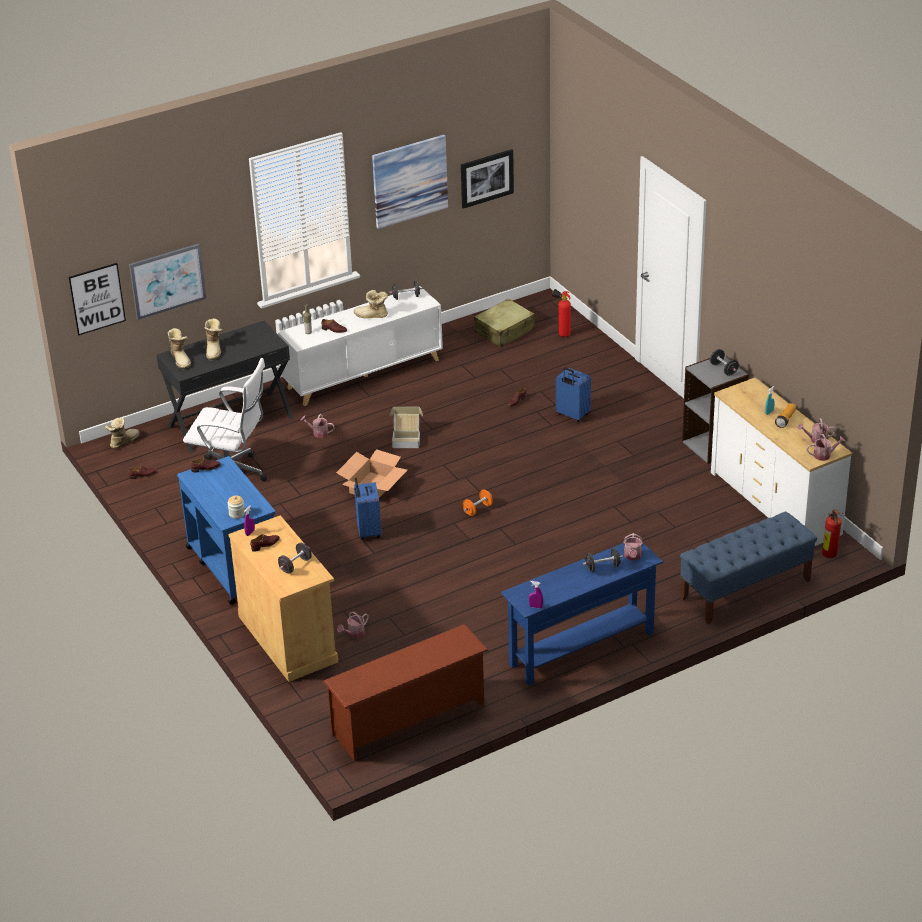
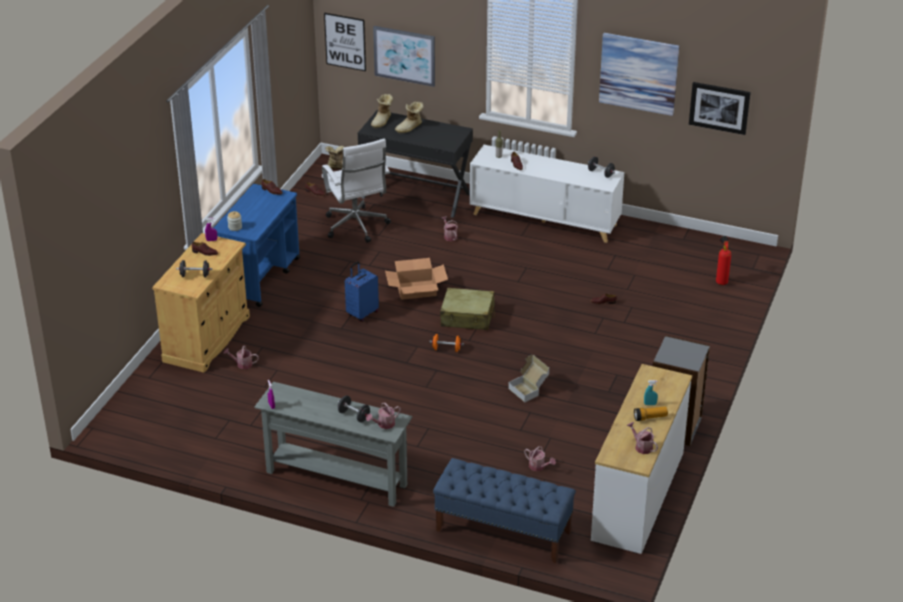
camera: 50 degrees right, 0 degrees up
brown shoe rack [323,624,489,761] -> none
boot [354,290,388,318] -> none
cardboard box [390,407,423,448] -> cardboard box moved to [508,355,549,402]
beige suitcase [474,298,535,348] -> beige suitcase moved to [440,288,495,330]
blue console table [501,543,663,686] -> grey console table [254,382,412,507]
blue suitcase [556,367,591,423] -> none
black dumbbell [710,349,739,376] -> none
watering can [807,434,845,461] -> watering can moved to [524,446,556,471]
fire extinguisher [822,510,843,558] -> none

